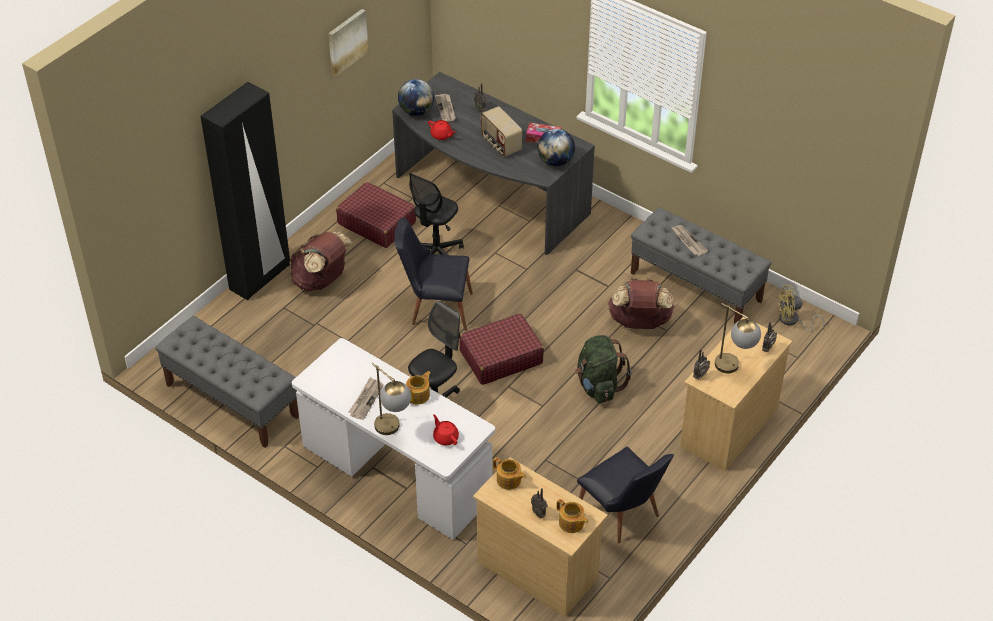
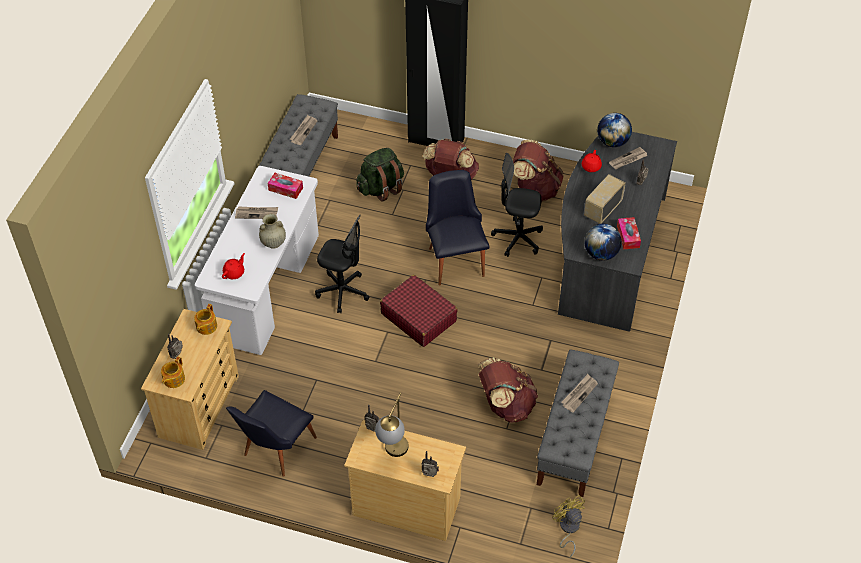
camera: 70 degrees right, 5 degrees up
picture [328,9,369,77] -> none
red suitcase [336,182,416,248] -> brown backpack [513,140,564,202]
table lamp [372,363,411,435] -> none
teapot [406,371,431,405] -> beige vase [259,214,286,249]
green backpack [575,335,632,403] -> green backpack moved to [356,148,404,202]
none -> tissue box [268,173,303,199]
none -> newspaper [290,115,318,145]

